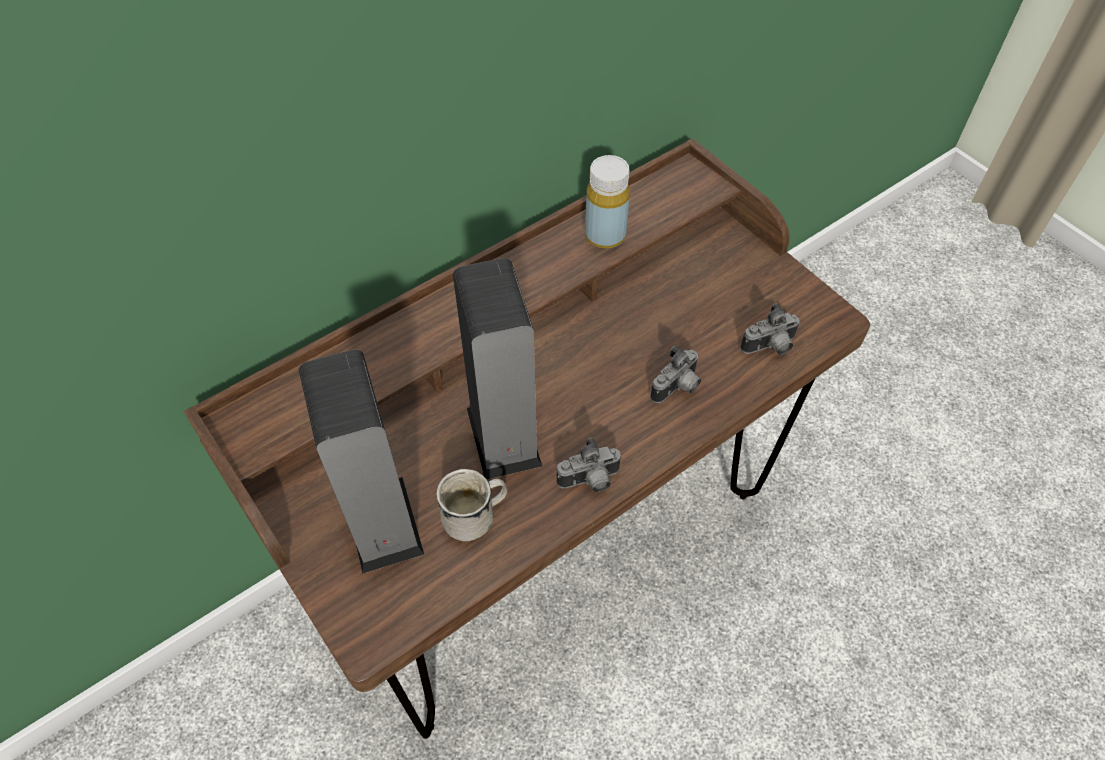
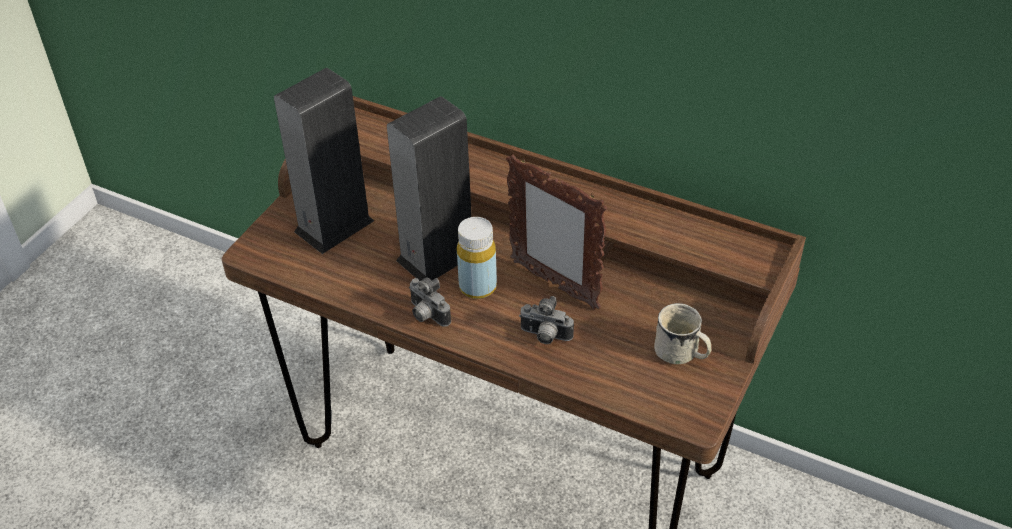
camera: 65 degrees right, 10 degrees down
white mug [436,469,507,542] -> white mug moved to [654,303,711,364]
yellow bottle [585,155,630,249] -> yellow bottle moved to [457,217,497,299]
camera [740,303,800,355] -> none
none -> picture frame [506,155,607,310]

